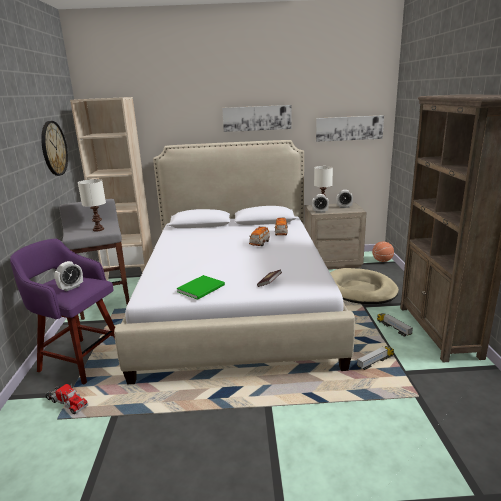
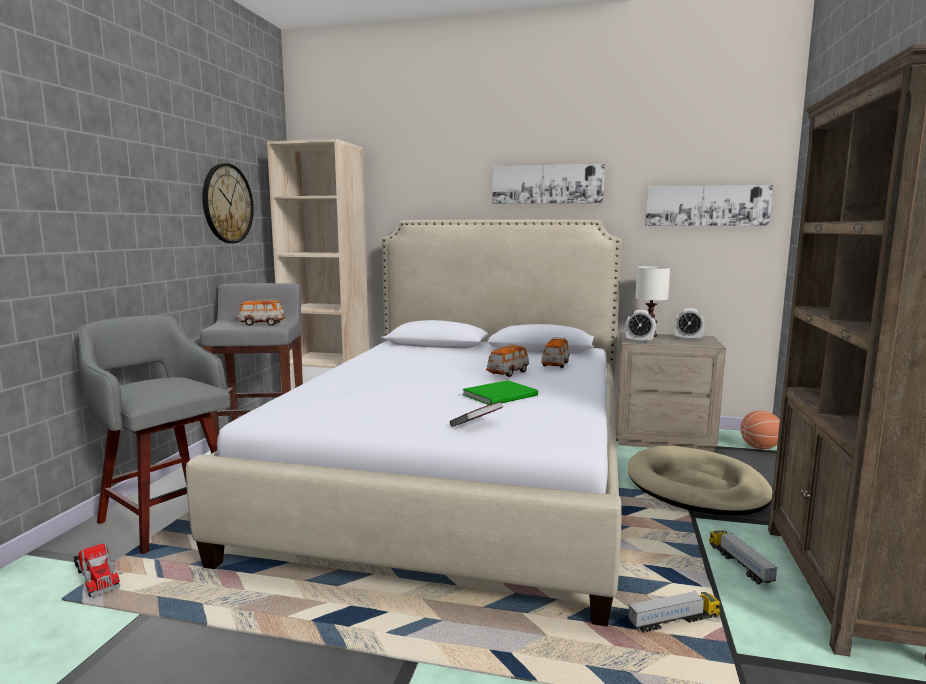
camera: 15 degrees right, 10 degrees down
purple stool [10,239,115,384] -> grey stool [78,315,231,554]
alarm clock [54,261,83,291] -> none
white table lamp [78,179,106,232] -> toy car [237,299,286,326]
green book [176,275,225,300] -> green book moved to [462,380,538,405]

